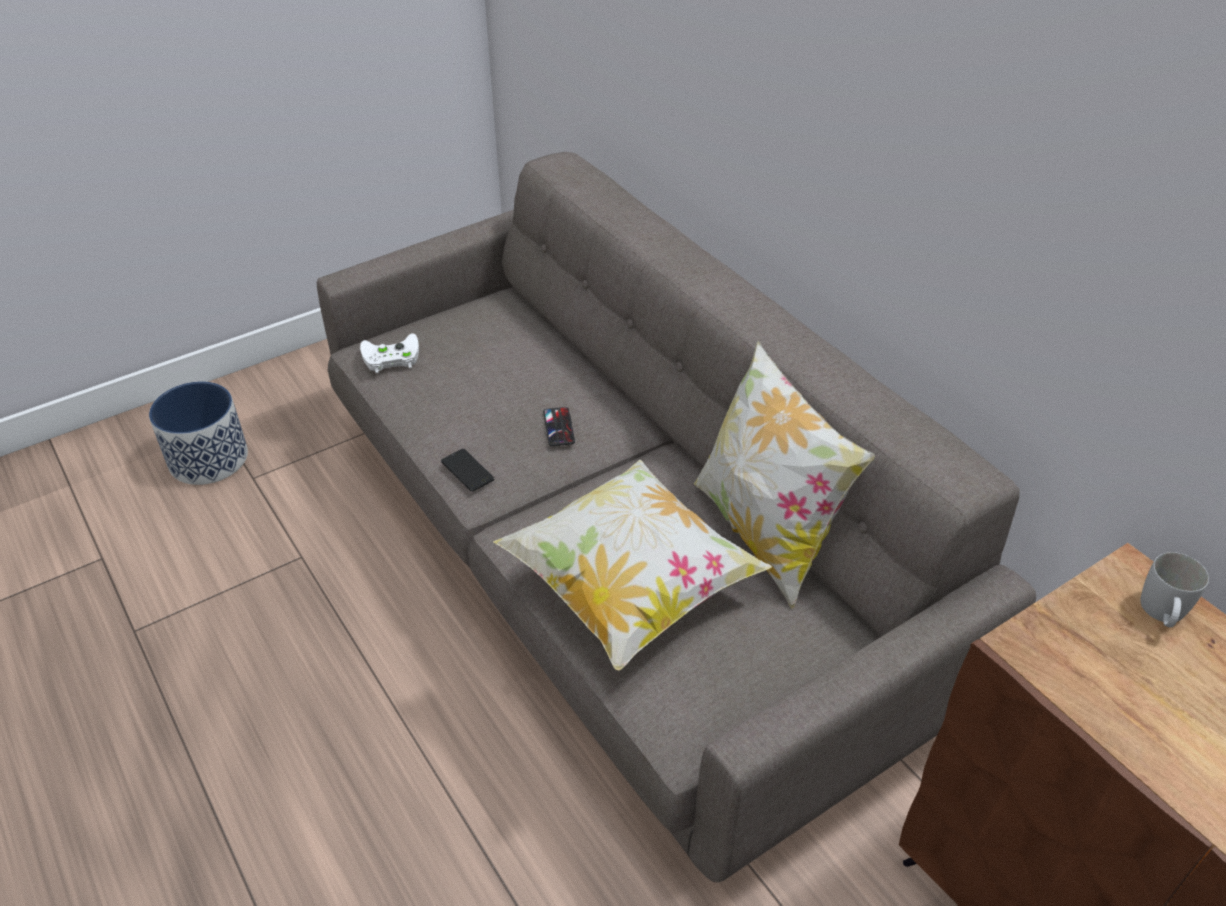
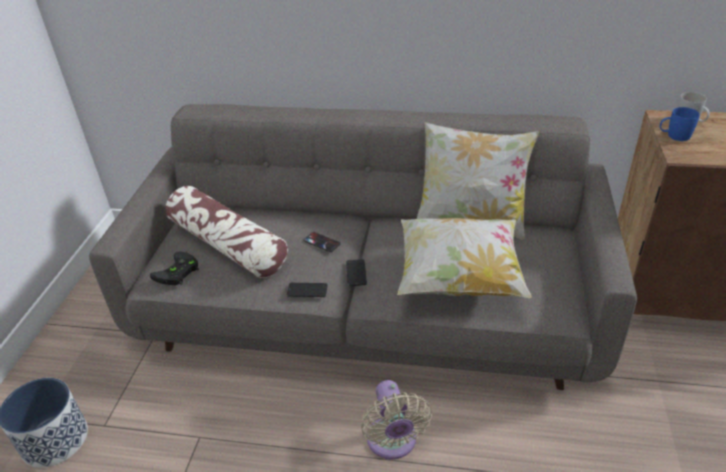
camera: 45 degrees left, 5 degrees down
white game controller [360,333,419,373] -> black game controller [150,252,199,285]
none -> pillow [165,186,288,278]
none -> phone [346,259,367,286]
none -> beige fan [360,380,432,459]
none -> blue mug [660,107,700,141]

